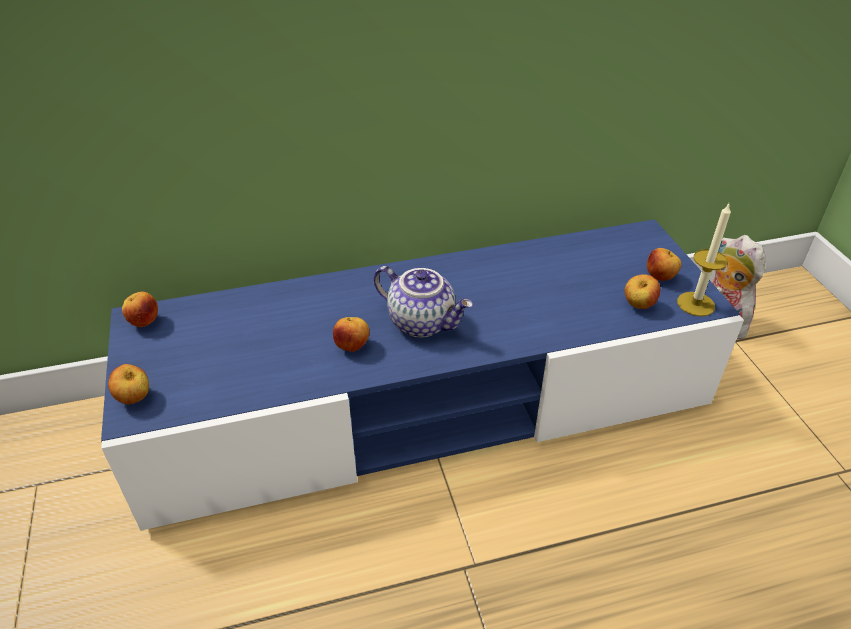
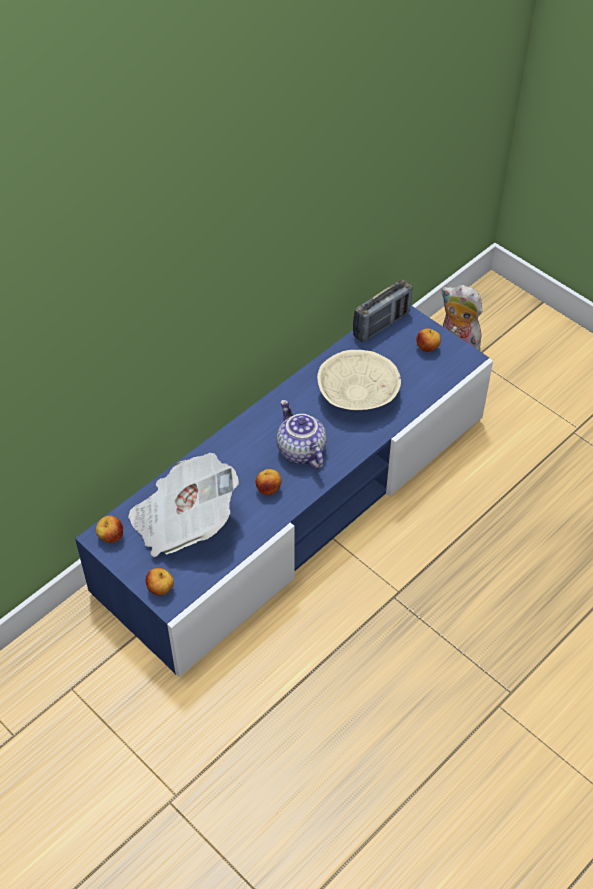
camera: 30 degrees left, 10 degrees up
teapot [373,266,473,337] -> teapot turned 120 degrees counterclockwise [277,400,327,469]
apple [624,274,660,309] -> none
candle [677,204,731,316] -> none
none -> newspaper [128,453,239,557]
none -> beige bowl [317,350,401,410]
none -> radio [353,279,412,343]

